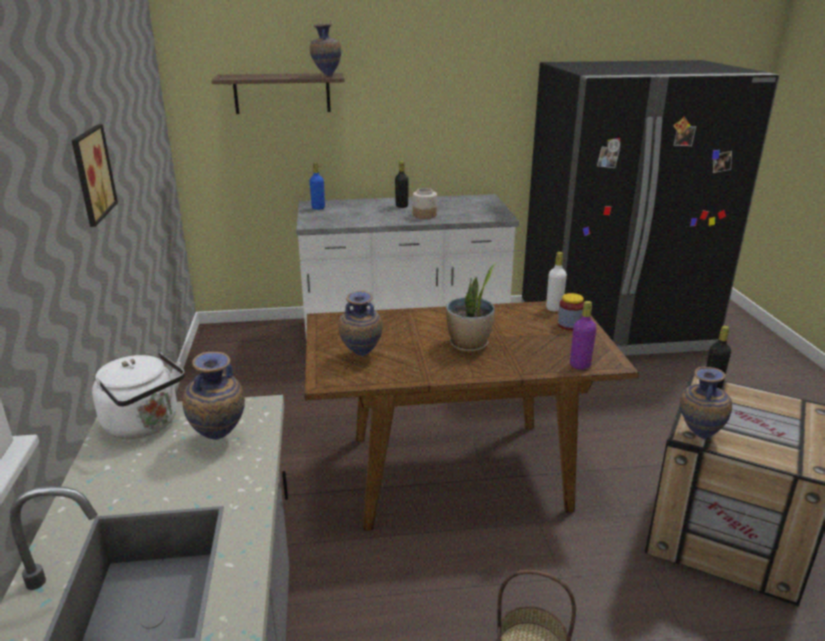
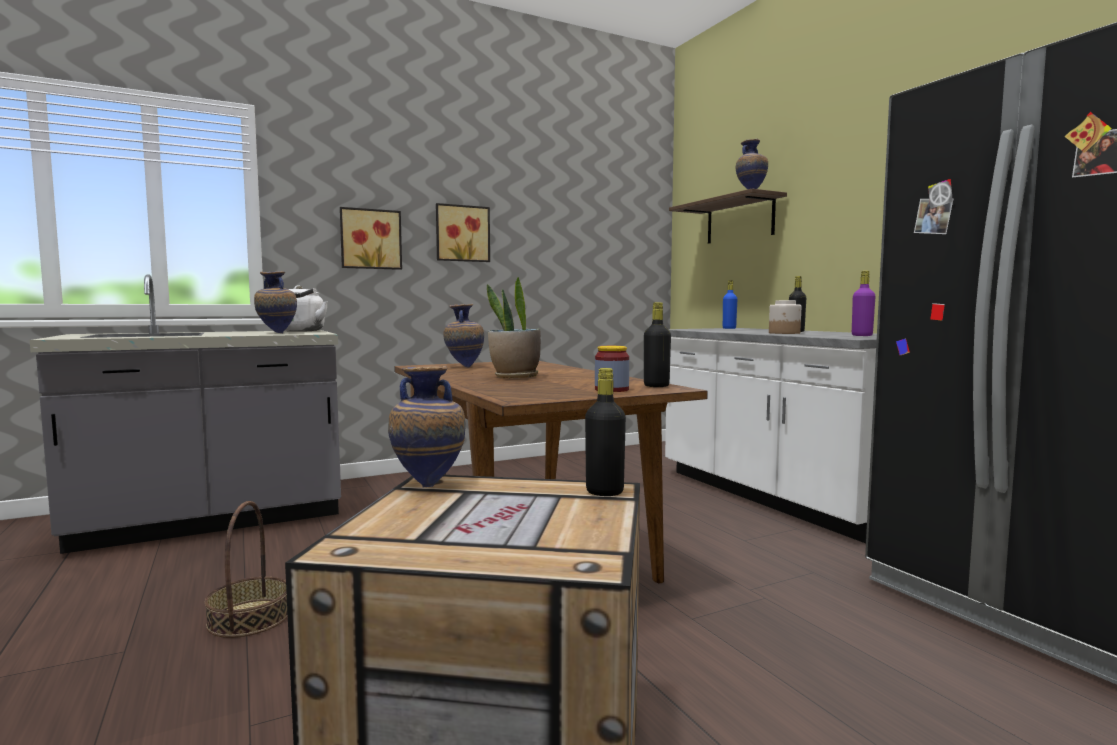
camera: 70 degrees right, 20 degrees down
white bottle [546,252,567,311] -> black bottle [644,302,671,387]
purple bottle [570,301,597,370] -> purple bottle moved to [852,271,876,336]
none -> picture [340,207,402,270]

